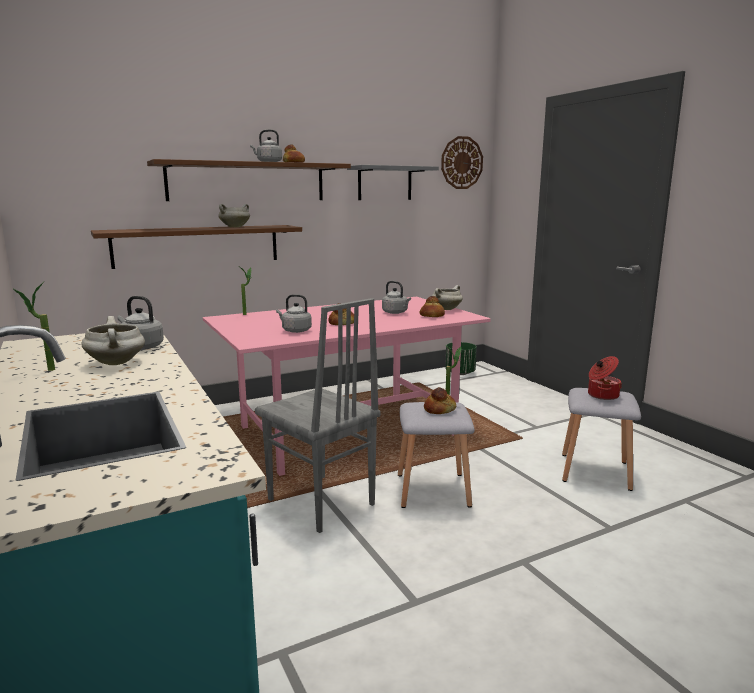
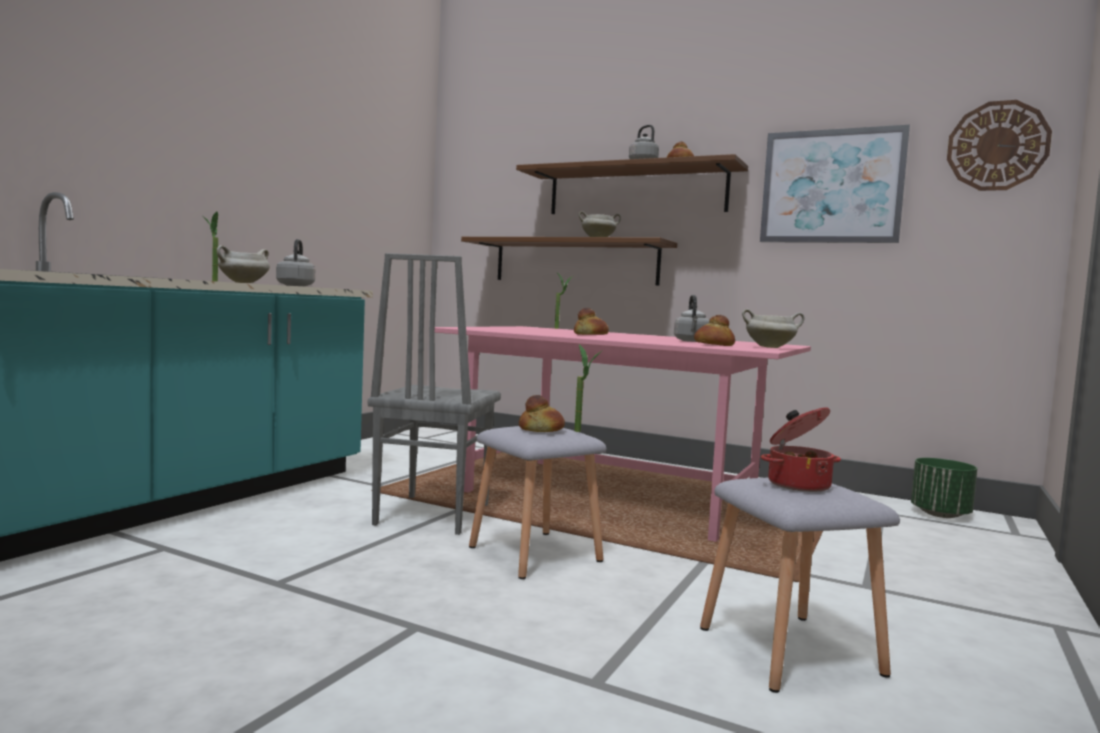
camera: 55 degrees right, 10 degrees down
grey kettle [276,294,312,333] -> none
grey shelf [347,165,439,200] -> picture [760,125,910,243]

